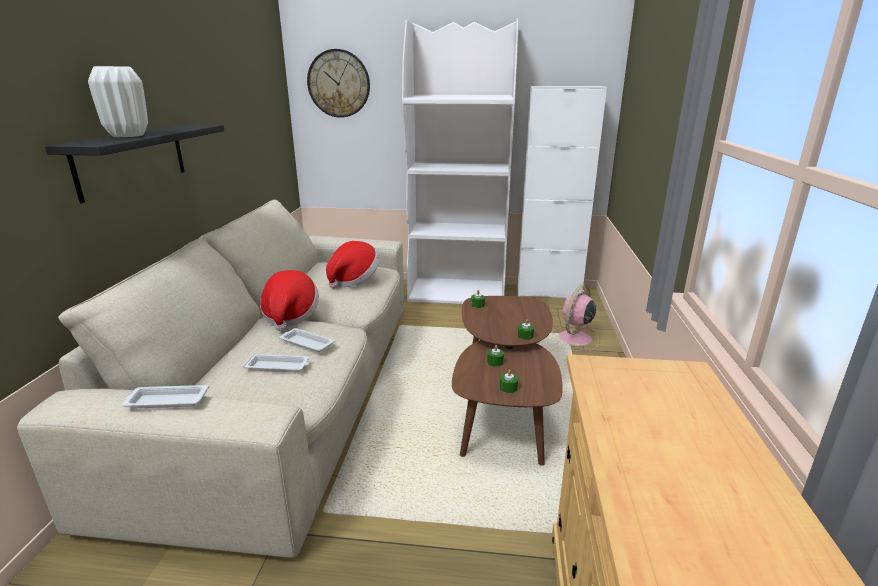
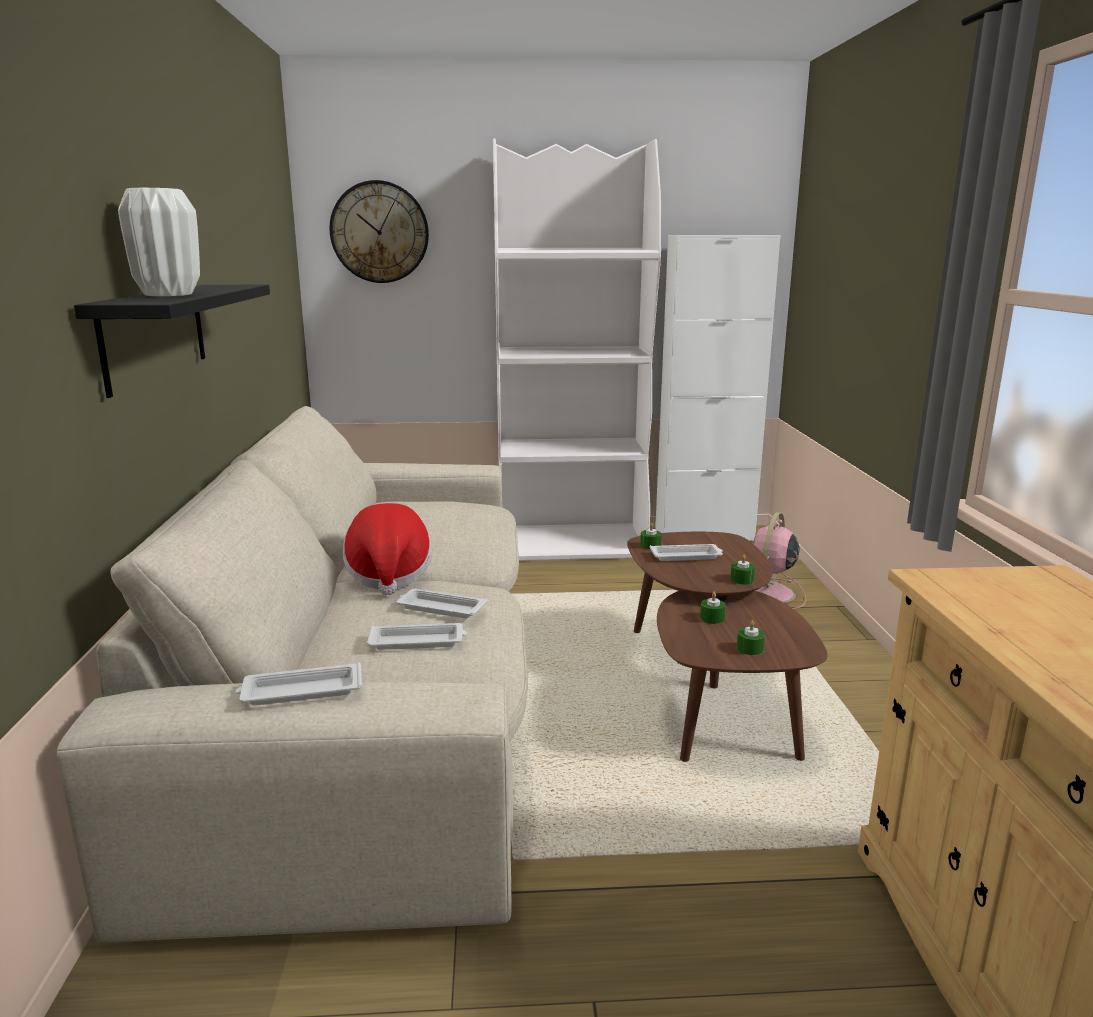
camera: 10 degrees left, 5 degrees down
hat [326,241,380,289] -> none
none -> white tray [649,544,723,561]

